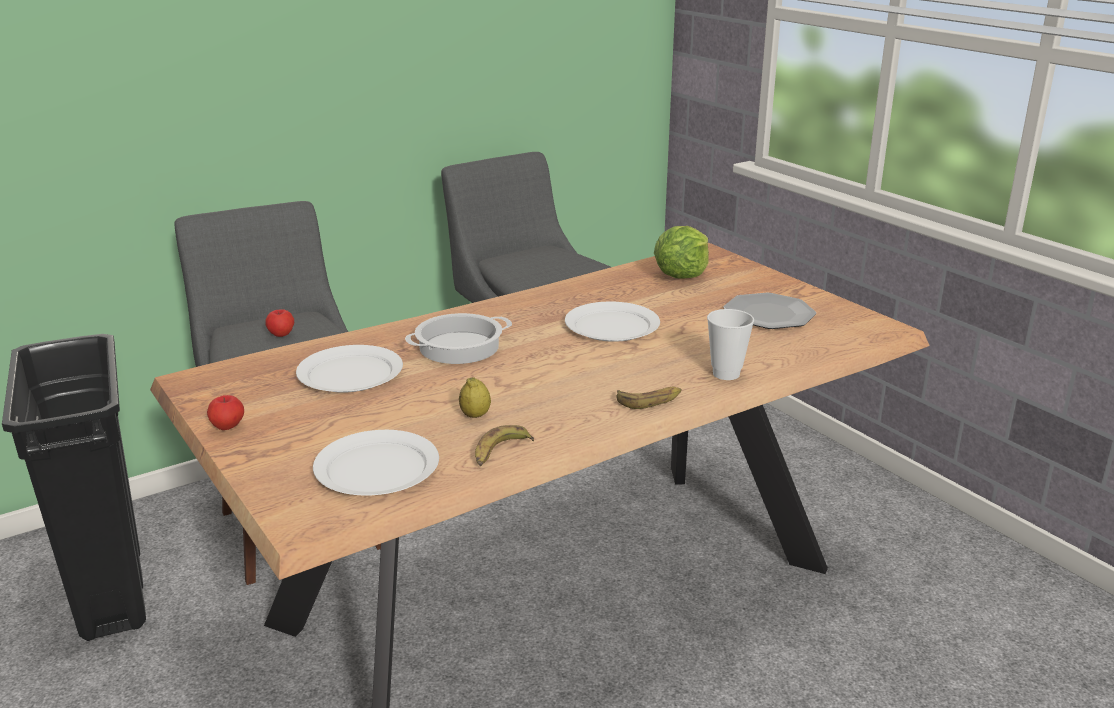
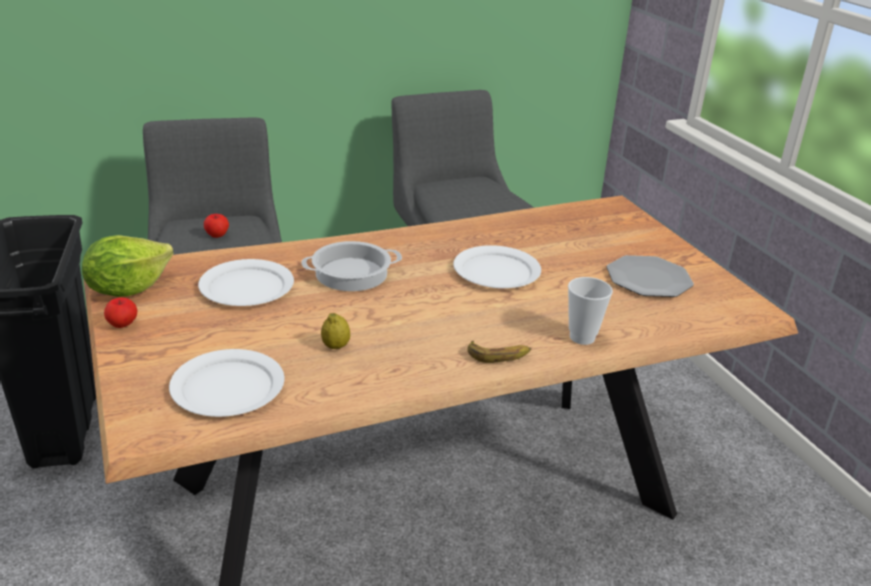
camera: 10 degrees right, 5 degrees up
banana [475,425,534,466] -> none
lettuce [654,226,709,279] -> lettuce moved to [82,235,174,297]

